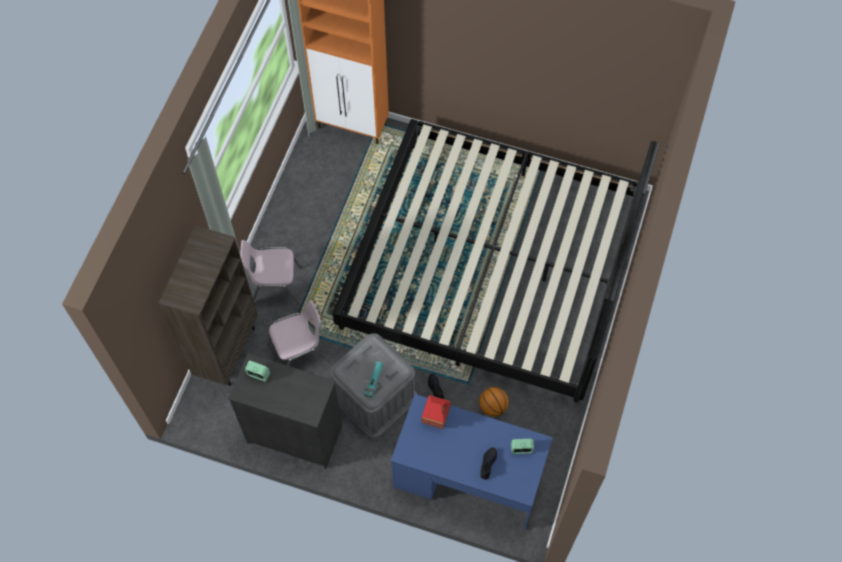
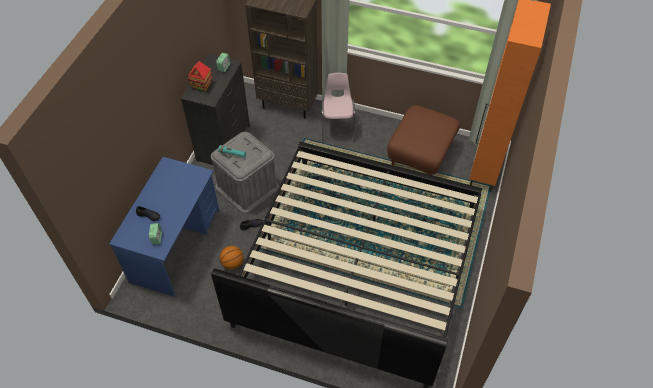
camera: 90 degrees right, 10 degrees down
pink chair [268,300,331,366] -> none
toy house [421,395,451,429] -> toy house moved to [188,61,213,91]
none -> brown ottoman [387,105,460,175]

